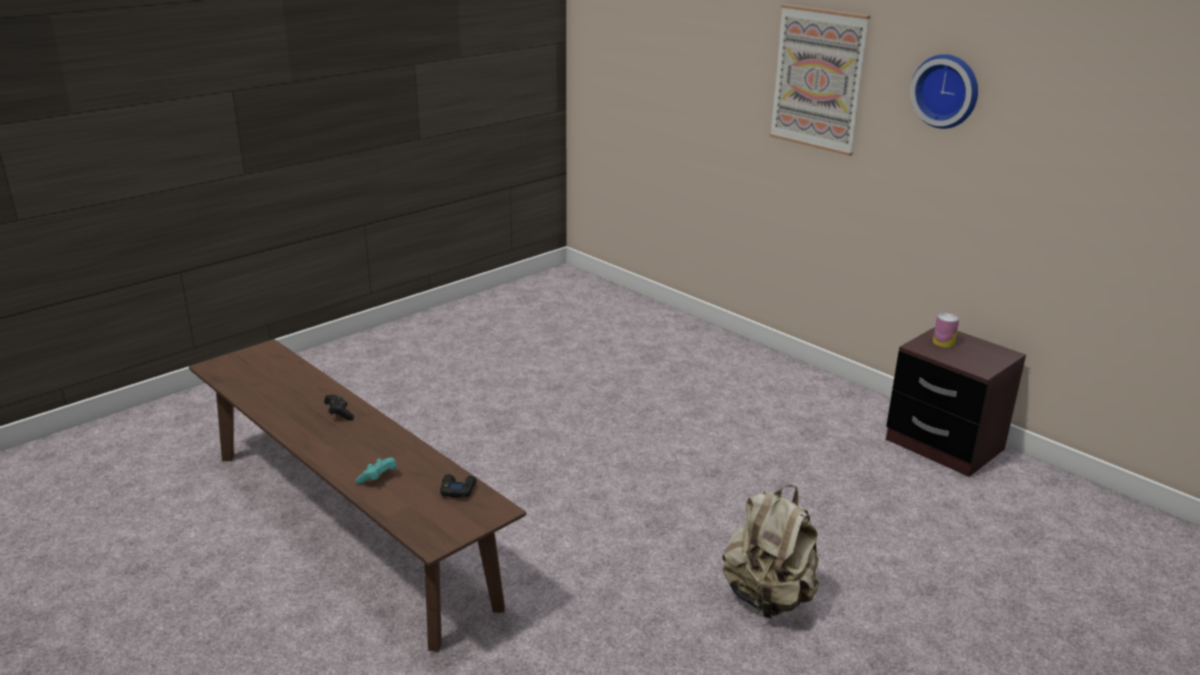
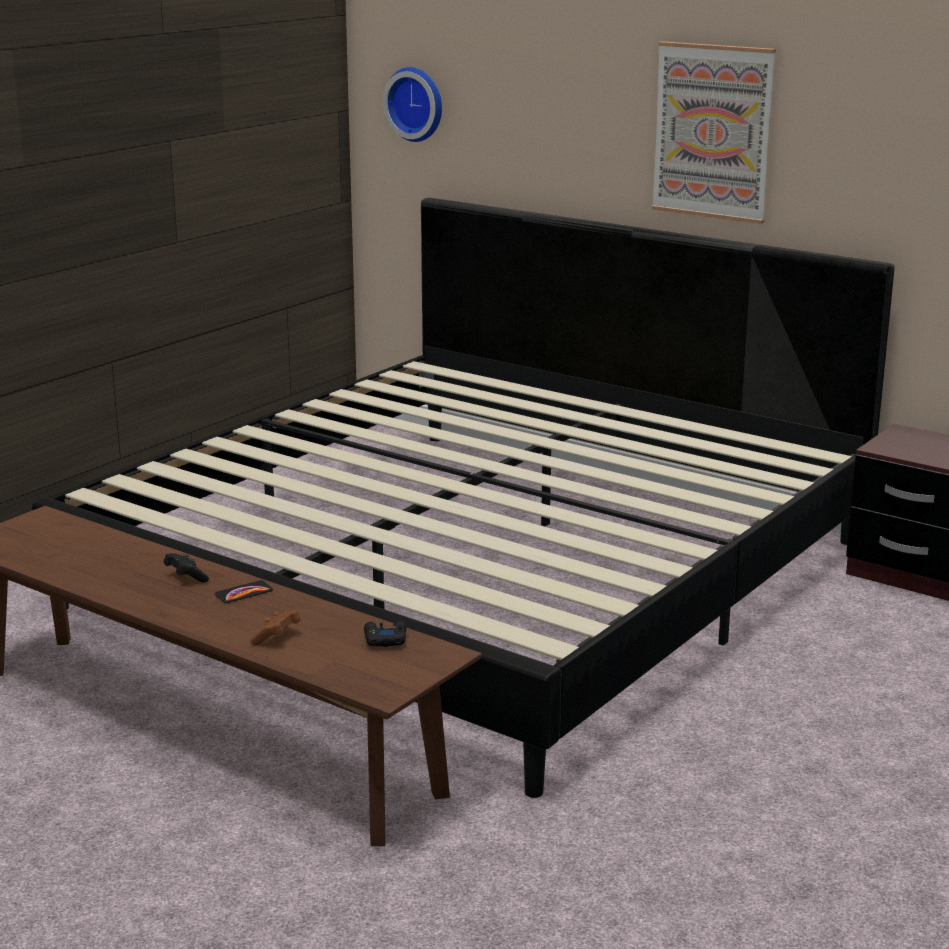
camera: 10 degrees left, 5 degrees down
turquoise game controller [355,457,397,484] -> brown game controller [250,610,300,645]
beige backpack [722,485,819,619] -> none
wall clock [910,54,978,129] -> wall clock moved to [383,67,442,142]
can [933,313,959,348] -> none
none -> bed [32,198,894,798]
none -> phone [215,580,273,603]

